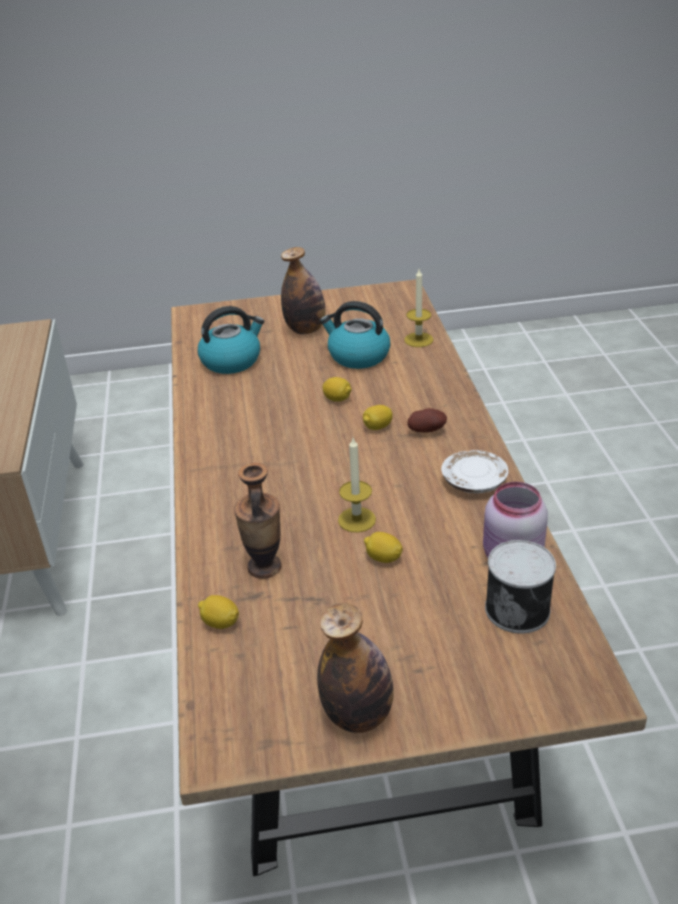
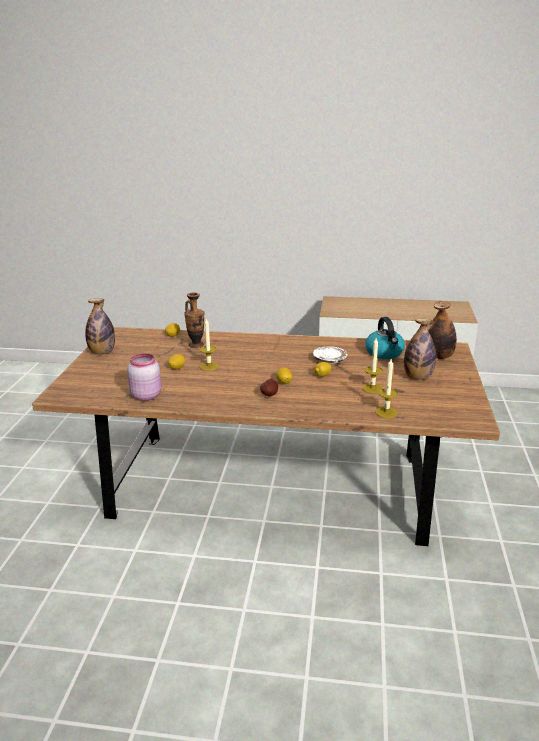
camera: 105 degrees right, 10 degrees down
kettle [320,301,390,369] -> candle [362,338,383,394]
white plate [441,450,509,493] -> white plate moved to [313,346,347,364]
can [485,540,556,634] -> none
none -> bottle [429,301,457,359]

